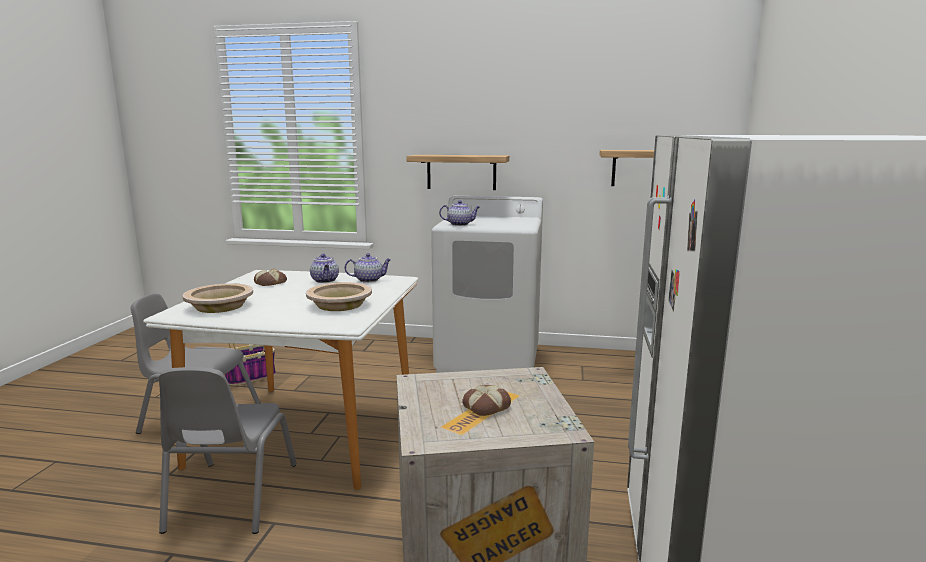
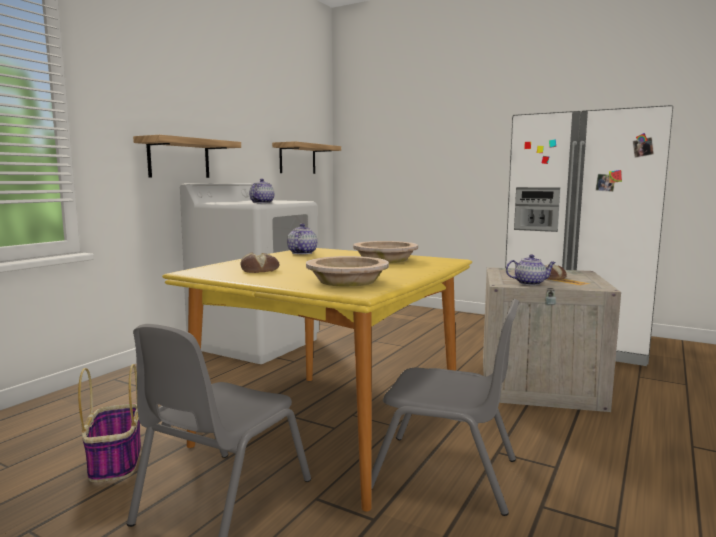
camera: 70 degrees left, 5 degrees down
white dining table [143,270,418,490] -> yellow dining table [162,248,472,512]
teapot [310,254,339,283] -> teapot moved to [506,254,556,285]

